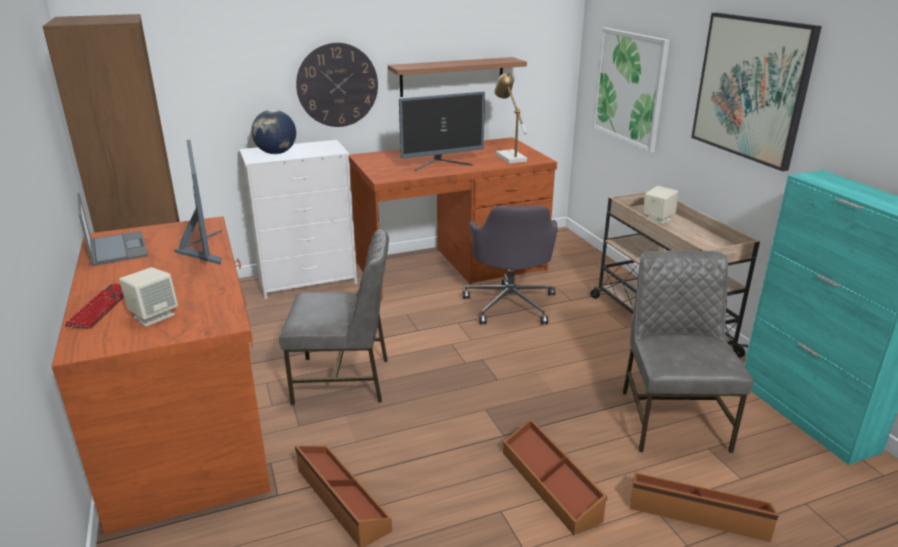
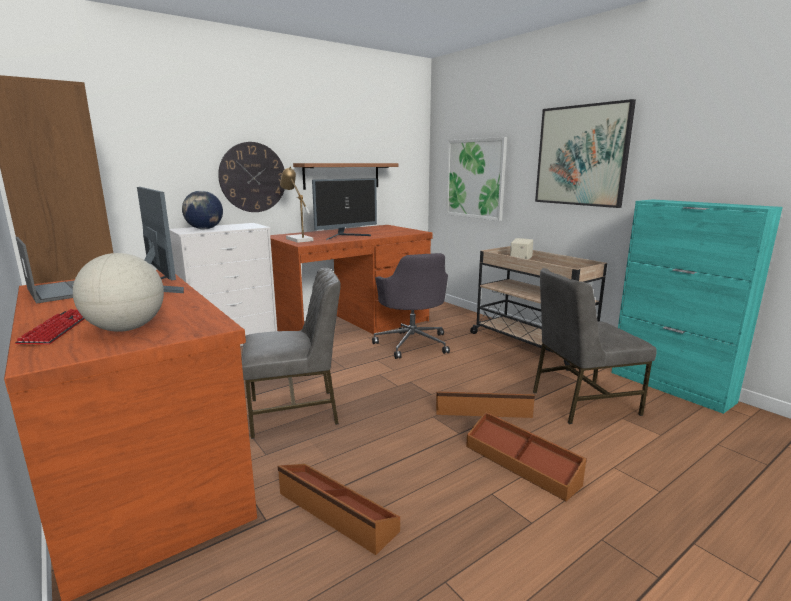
camera: 15 degrees left, 10 degrees down
beige speaker [119,267,178,326] -> globe [73,253,164,332]
table lamp [494,72,527,164] -> table lamp moved to [280,166,313,243]
grey chair [623,250,753,453] -> grey chair turned 90 degrees counterclockwise [533,268,657,424]
brown storage box [630,473,778,542] -> brown storage box moved to [436,392,535,418]

